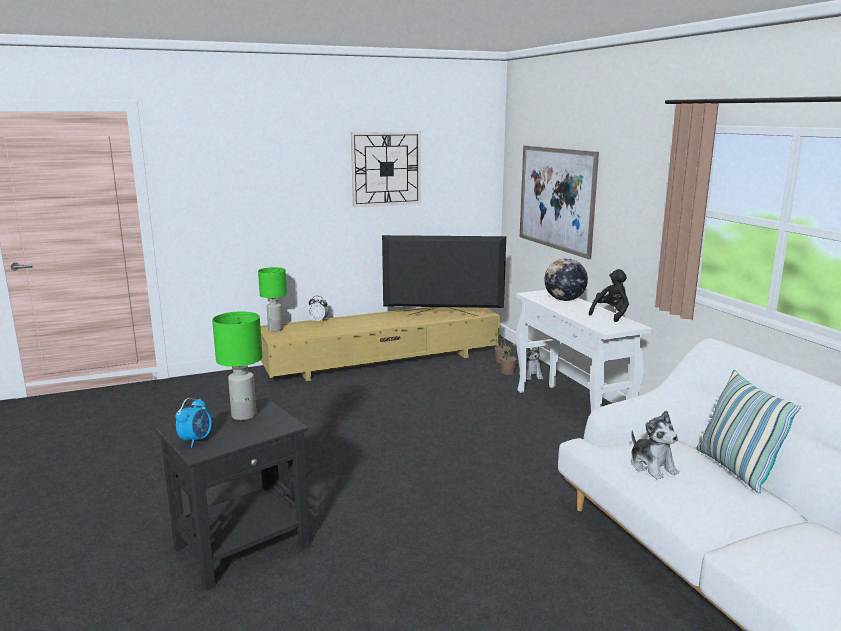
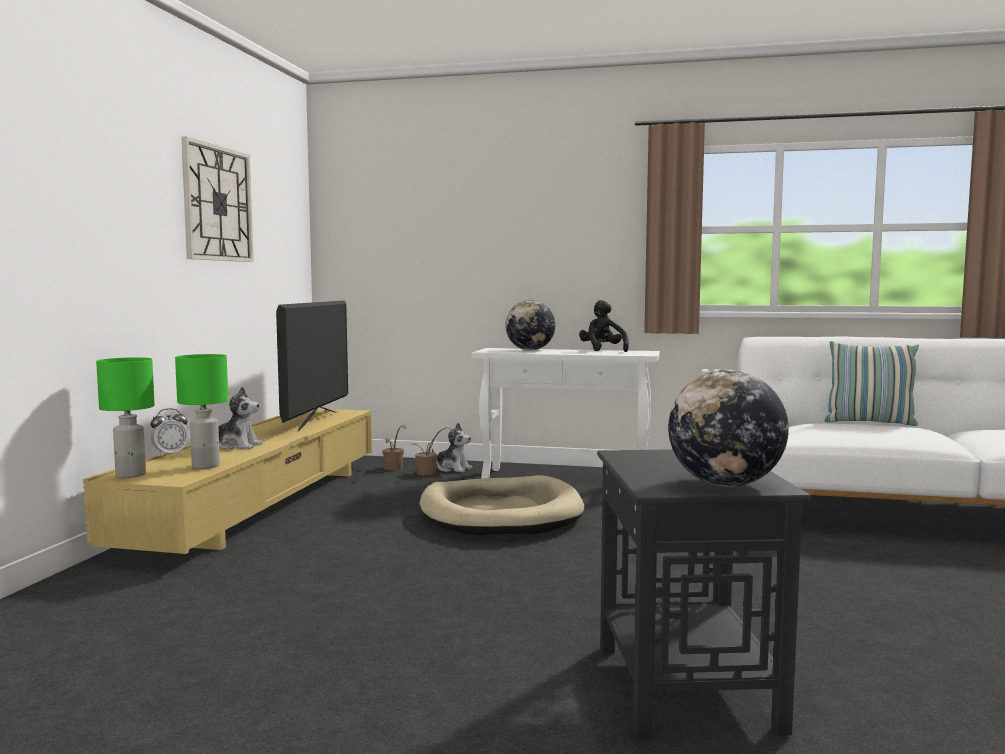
camera: 55 degrees left, 10 degrees down
alarm clock [175,398,212,448] -> globe [668,370,789,487]
green table lamp [212,311,263,420] -> green table lamp moved to [175,354,228,469]
television [382,235,506,316] -> television turned 150 degrees clockwise [276,300,348,431]
picture [520,146,599,259] -> none
plush toy [631,410,679,480] -> plush toy moved to [218,387,263,450]
none -> beige dog bed [419,475,584,535]

